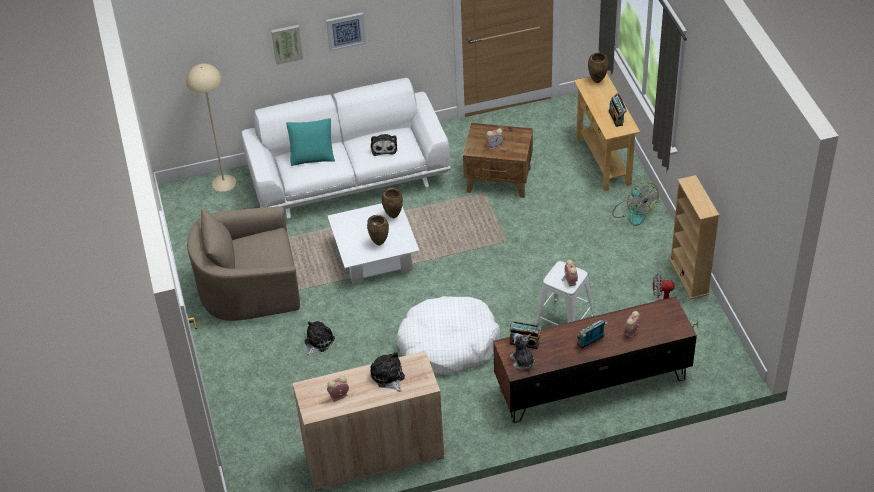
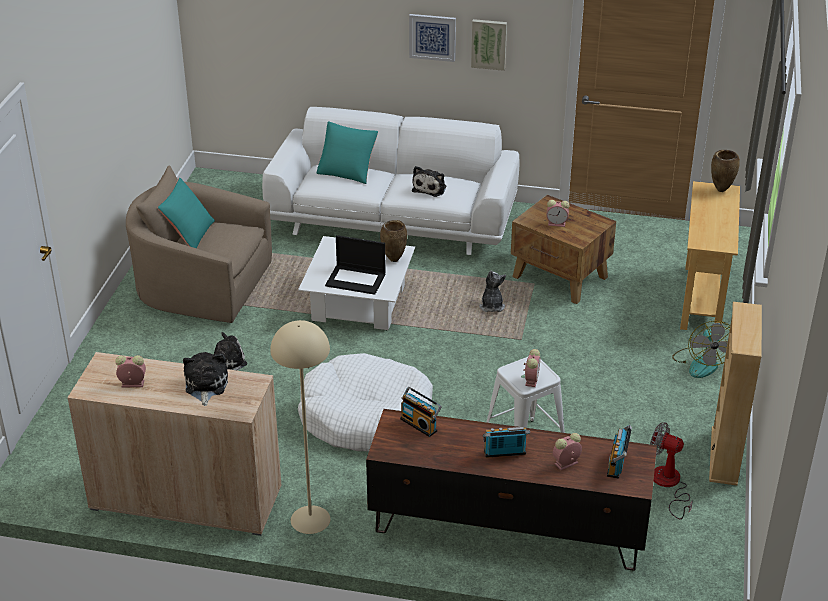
camera: 25 degrees right, 10 degrees down
beige floor lamp [186,63,236,192] -> beige floor lamp moved to [270,320,330,534]
picture [271,25,303,65] -> picture moved to [471,19,507,71]
brown vase [367,215,389,245] -> laptop [325,235,386,295]
plush toy [510,333,535,370] -> plush toy moved to [479,271,506,312]
radio [609,93,627,127] -> radio moved to [607,425,632,479]
none -> turquoise pillow [158,178,215,248]

